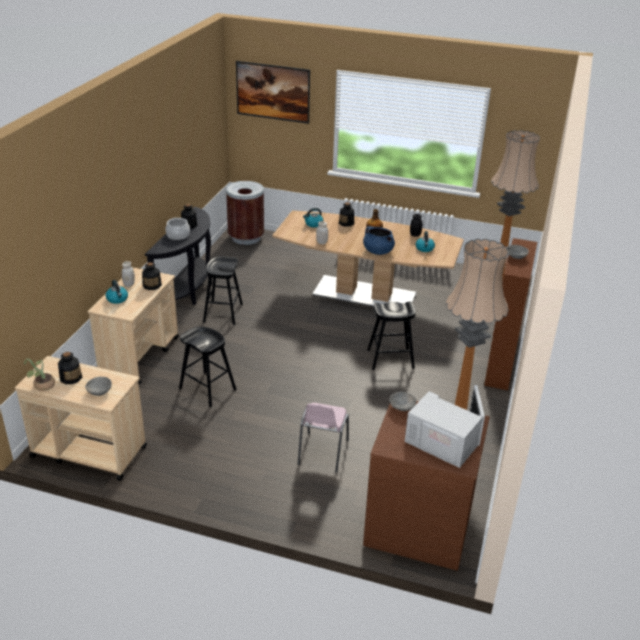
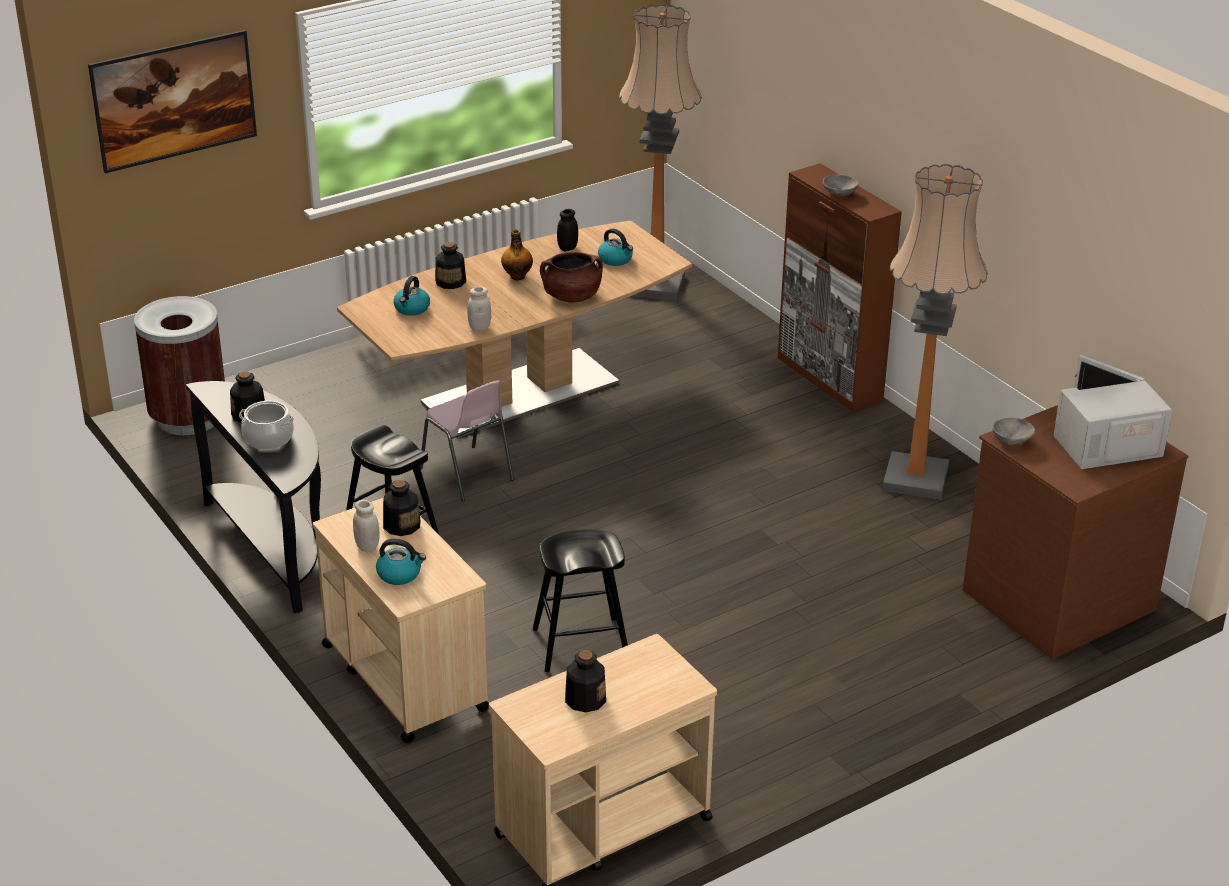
camera: 50 degrees left, 0 degrees up
potted plant [24,359,55,391] -> none
grey bowl [85,377,112,396] -> none
pink chair [298,403,349,472] -> pink chair moved to [420,380,514,501]
blue cooking pot [363,226,395,255] -> brown cooking pot [540,252,603,303]
black stool [367,301,416,370] -> none

